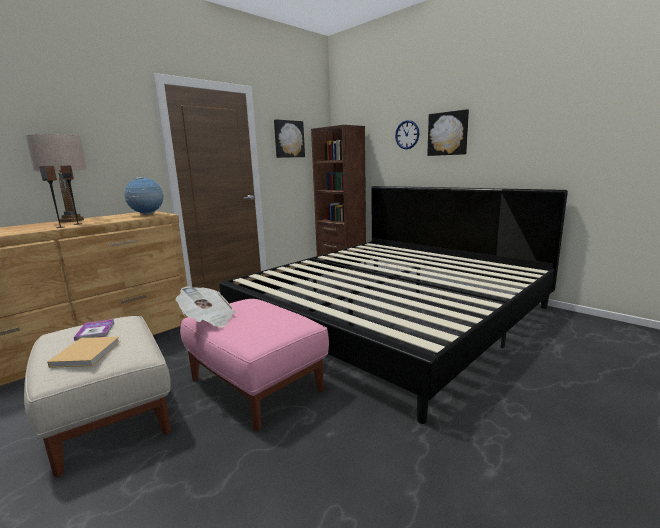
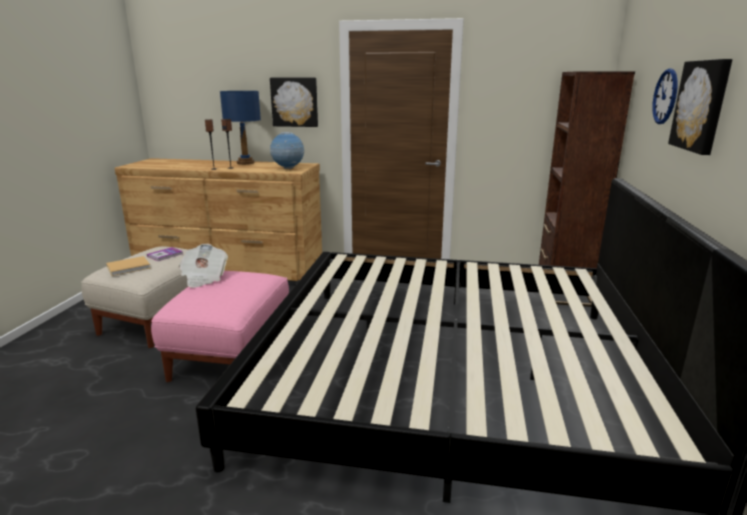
camera: 55 degrees right, 5 degrees up
beige table lamp [25,134,87,222] -> blue table lamp [220,91,261,165]
picture [274,119,305,158] -> picture moved to [270,78,318,127]

